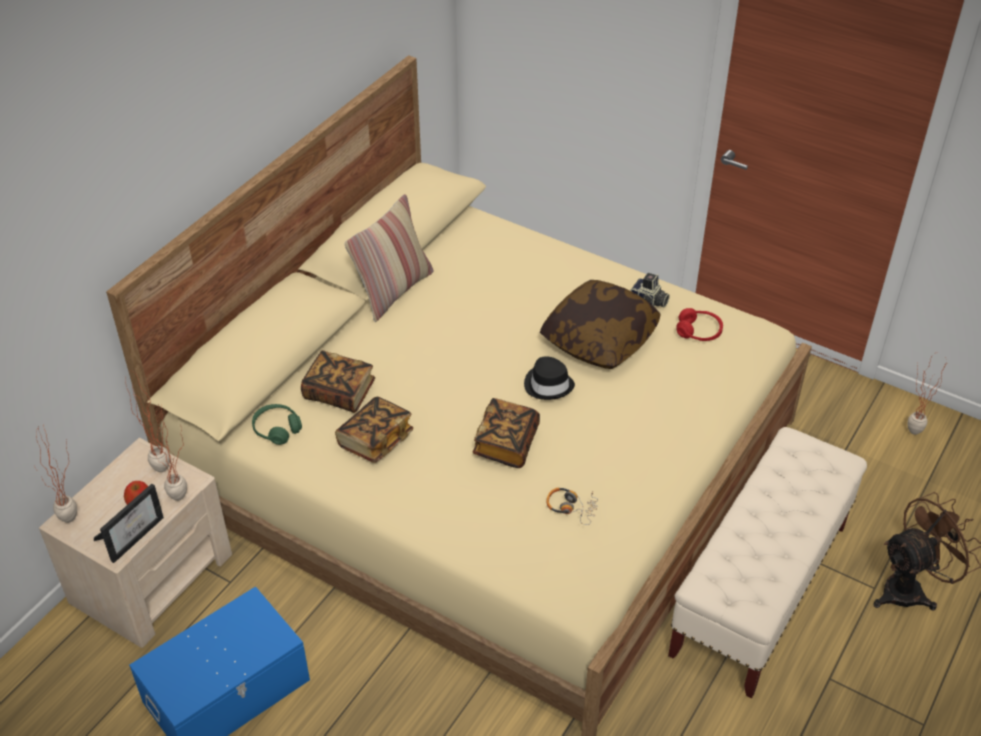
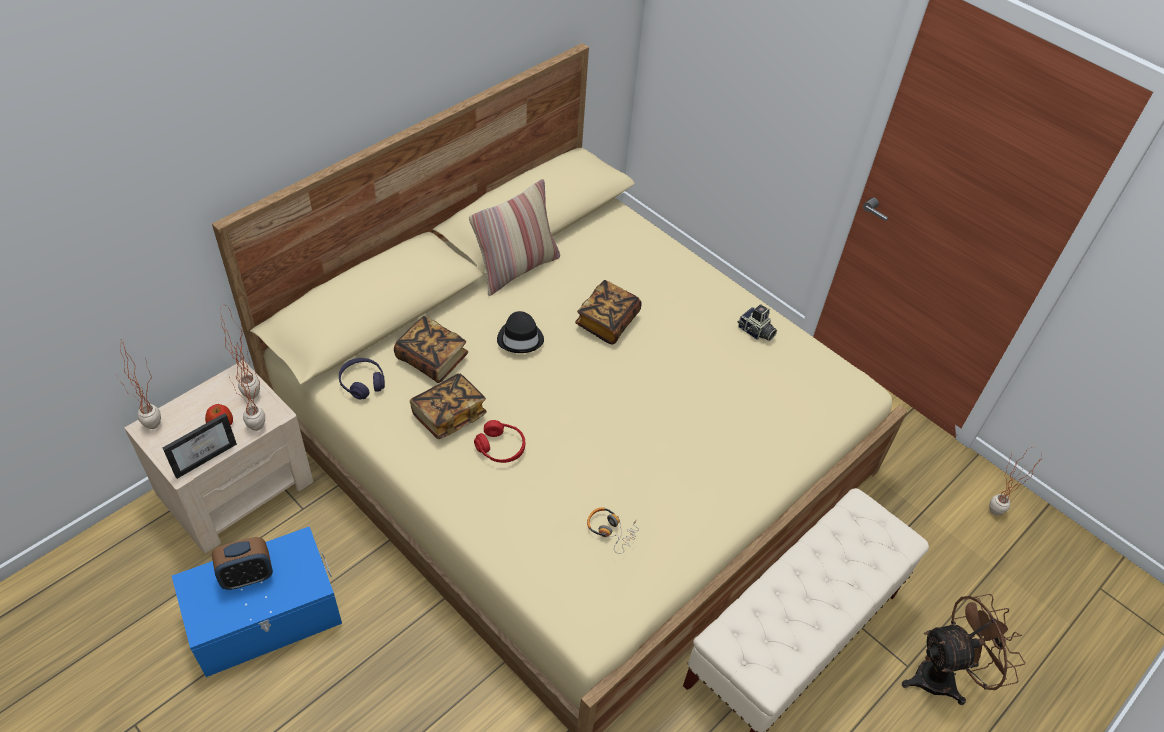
camera: 10 degrees right, 5 degrees up
green headphones [252,404,302,445] -> purple headphones [339,358,385,399]
book [473,398,540,468] -> book moved to [575,280,642,344]
black hat [524,356,575,400] -> black hat moved to [497,311,544,353]
pillow [540,280,661,369] -> none
red headphones [676,308,723,341] -> red headphones moved to [474,420,525,463]
none -> alarm clock [212,537,273,590]

